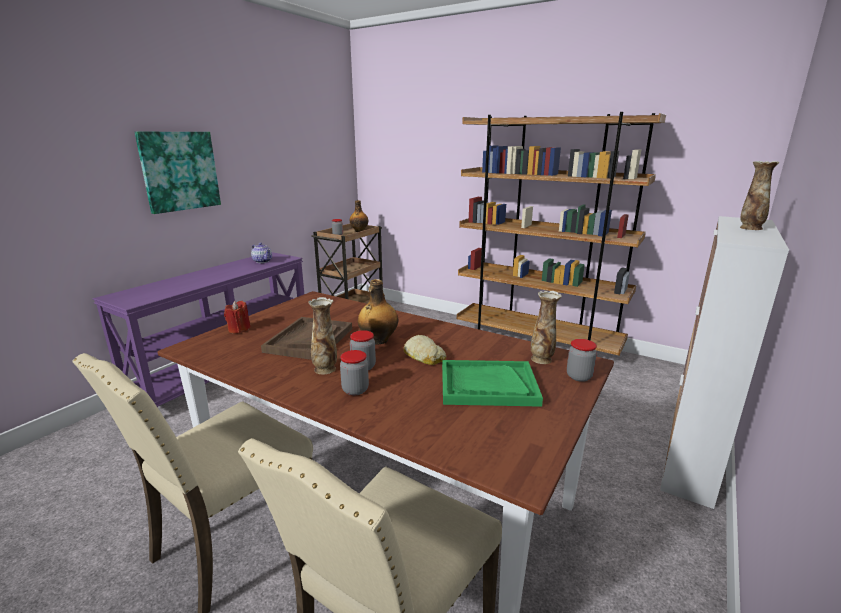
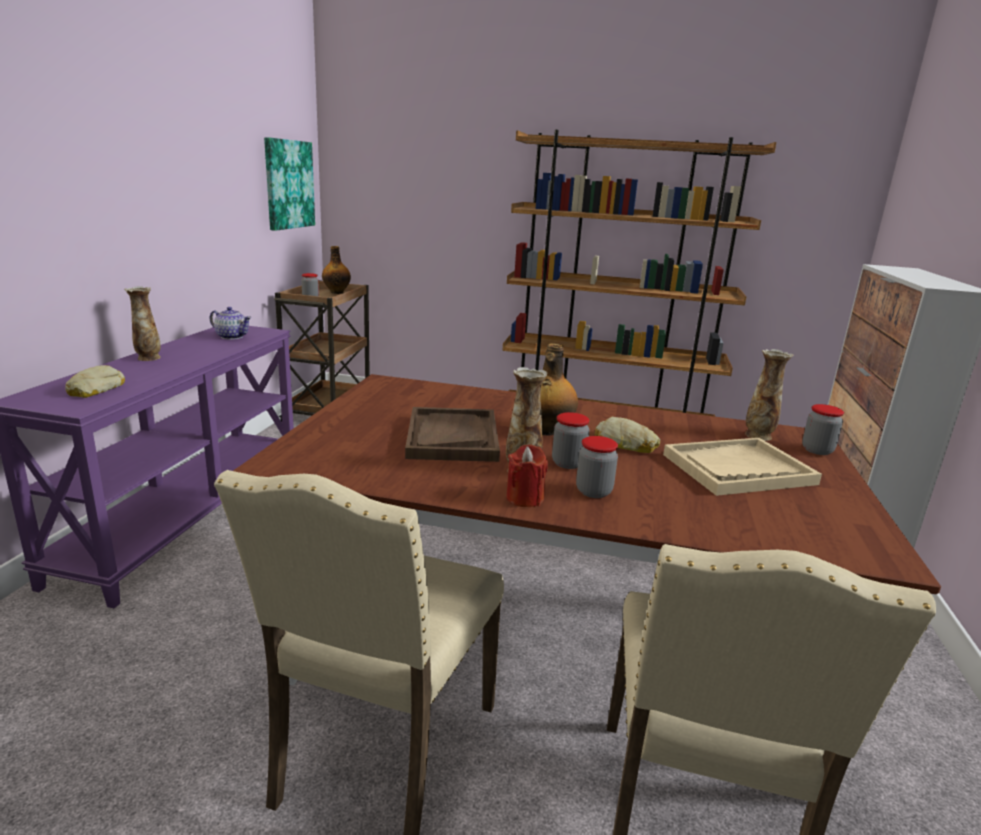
camera: 20 degrees left, 0 degrees up
picture [135,132,221,214] -> picture moved to [264,137,315,231]
red candle [224,301,250,333] -> red candle moved to [506,444,548,507]
green tray [442,360,543,407] -> beige tray [663,438,822,496]
vase [740,161,779,230] -> vase moved to [124,286,161,361]
none -> bread [65,365,125,398]

